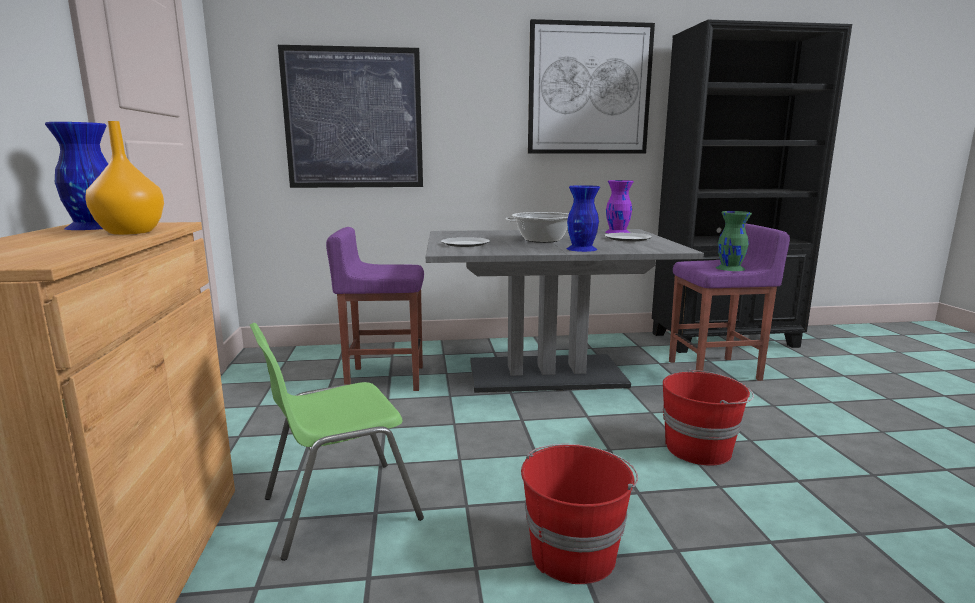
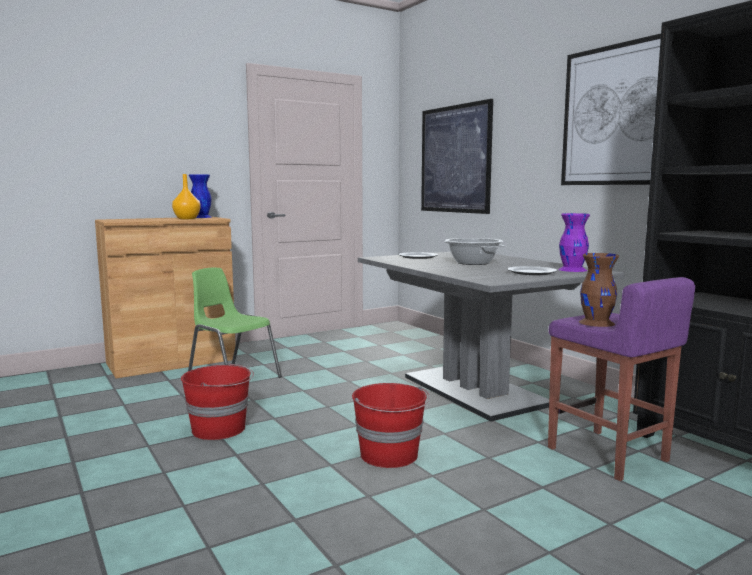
camera: 65 degrees right, 5 degrees down
purple stool [326,227,424,391] -> none
blue vase [567,185,600,252] -> none
green vase [716,211,752,271] -> brown vase [579,253,619,327]

